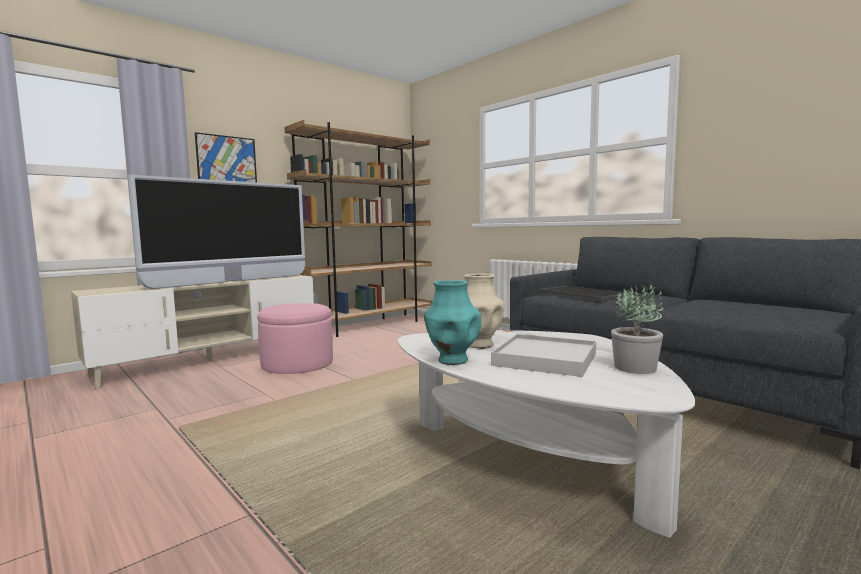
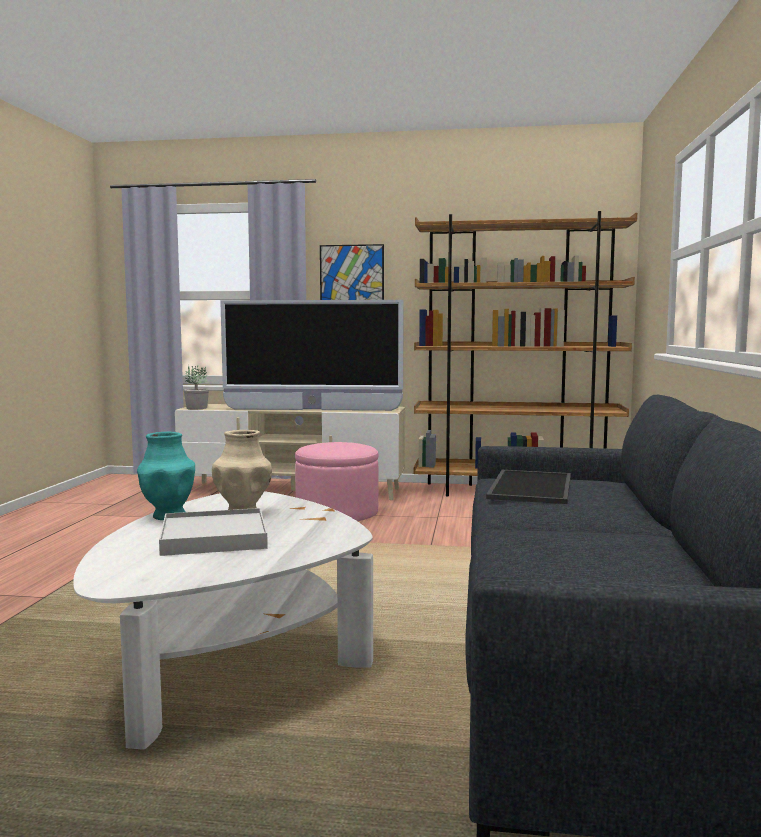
camera: 50 degrees right, 0 degrees up
potted plant [611,285,663,374] -> potted plant moved to [184,365,209,409]

